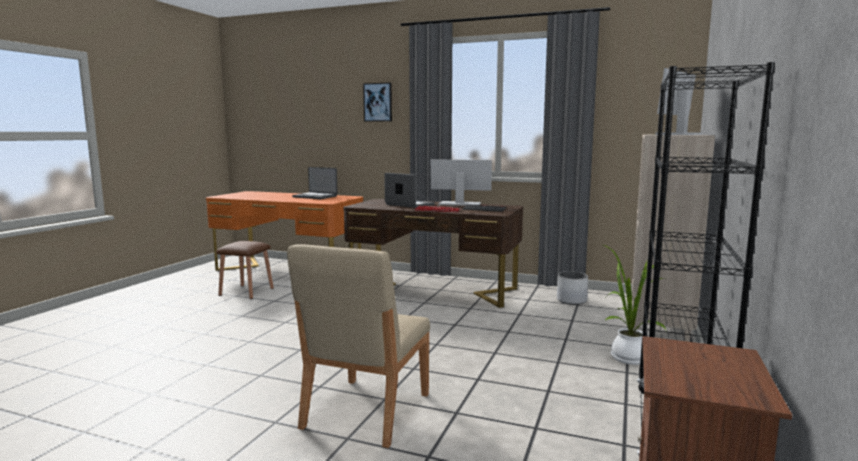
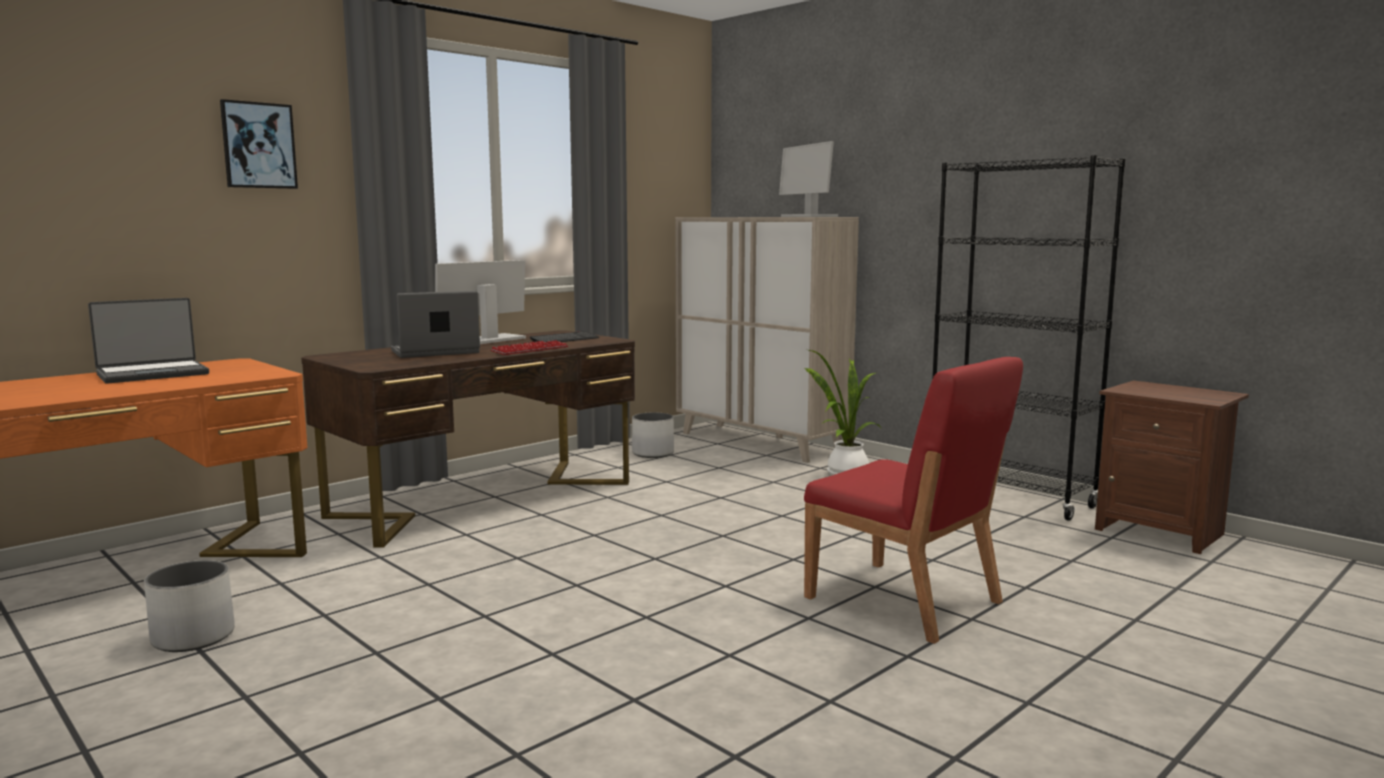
camera: 65 degrees left, 0 degrees up
brown stool [216,241,274,299] -> white planter [144,560,234,652]
beige chair [287,244,430,448] -> red chair [804,357,1023,644]

